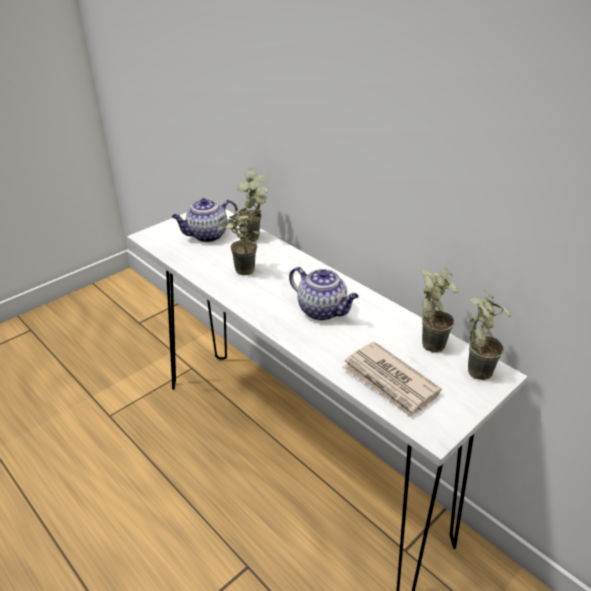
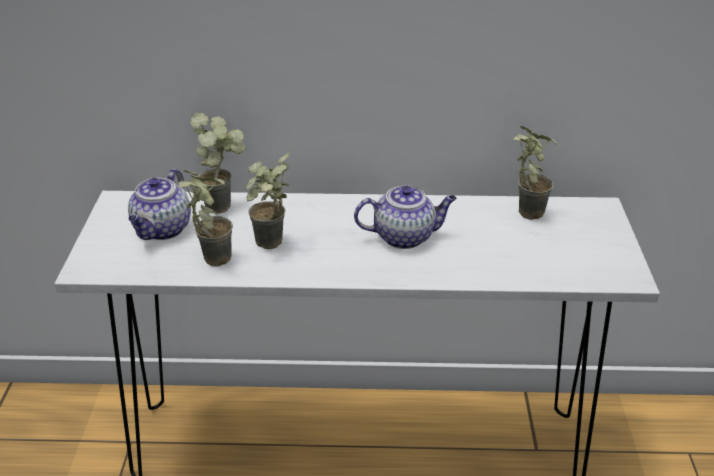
camera: 45 degrees left, 0 degrees up
newspaper [342,342,442,419] -> none
potted plant [468,290,511,380] -> potted plant moved to [178,170,233,267]

